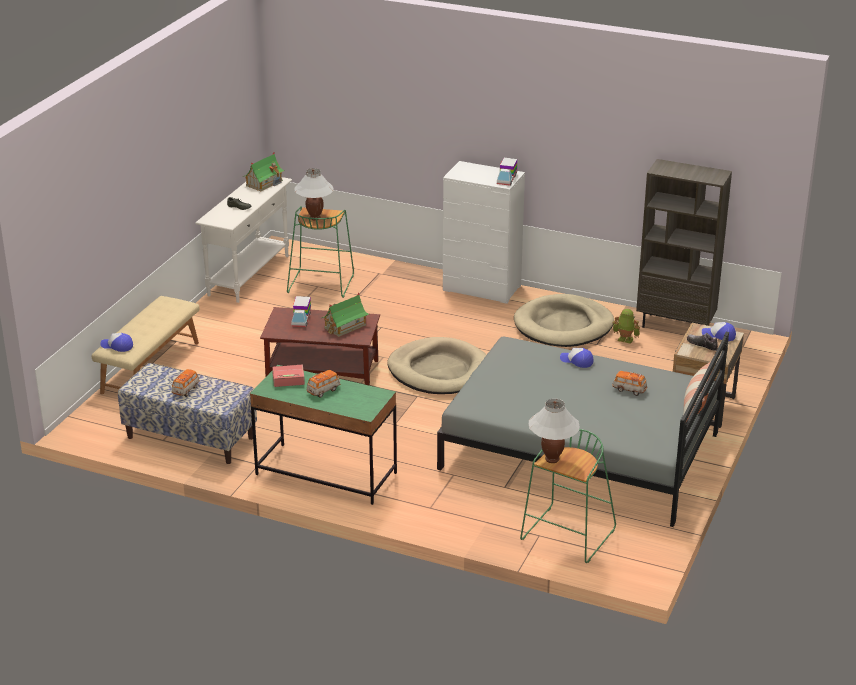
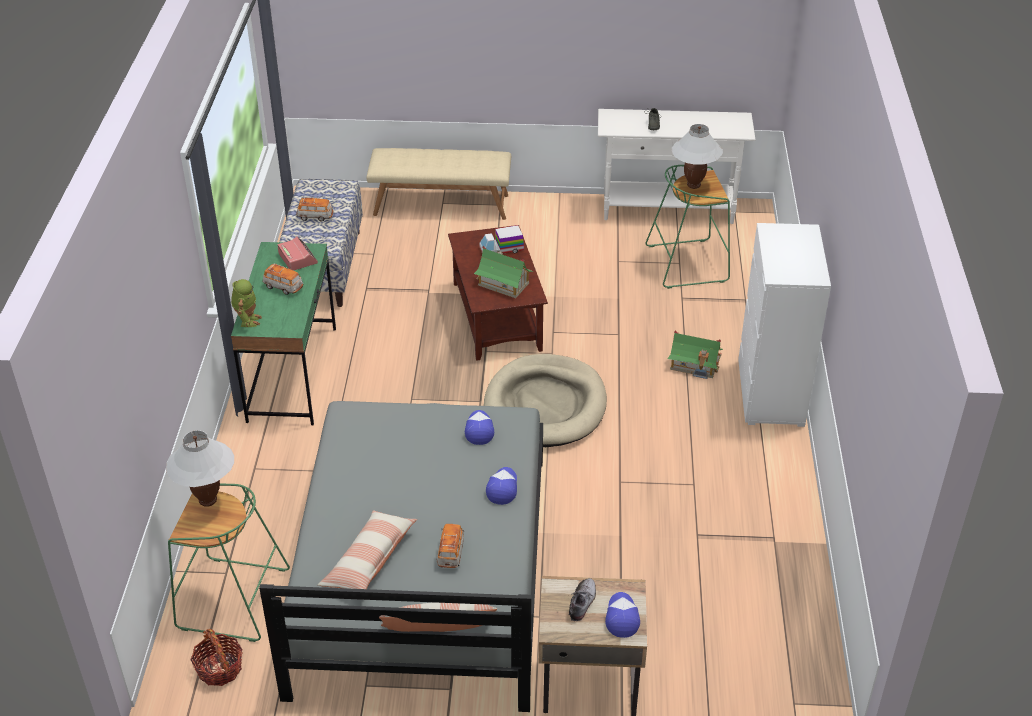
camera: 70 degrees right, 10 degrees up
cap [101,333,133,352] -> cap moved to [465,410,494,445]
toy house [243,152,285,191] -> toy house moved to [668,331,723,379]
toy truck [497,158,517,185] -> none
beige dog bed [514,294,614,347] -> none
toy robot [613,309,640,344] -> toy robot moved to [231,279,262,327]
brown bookcase [636,159,732,328] -> none
none -> basket [190,629,243,686]
none -> pillow [318,510,417,589]

